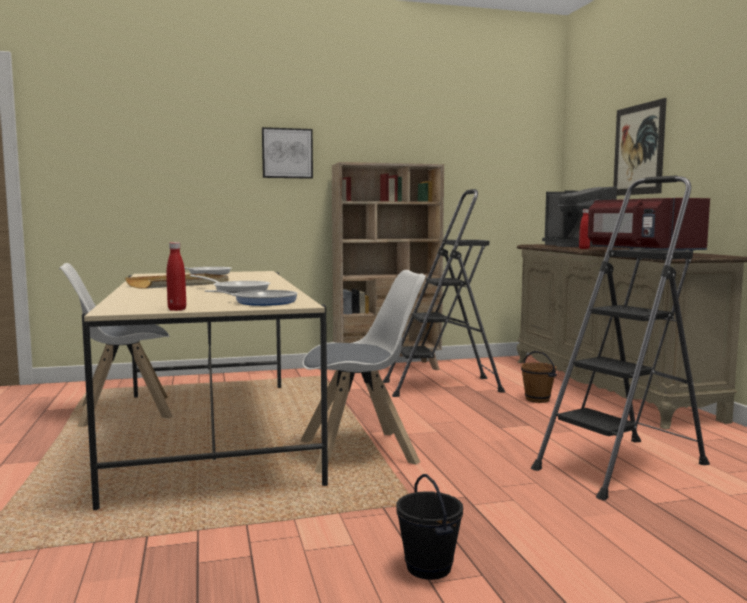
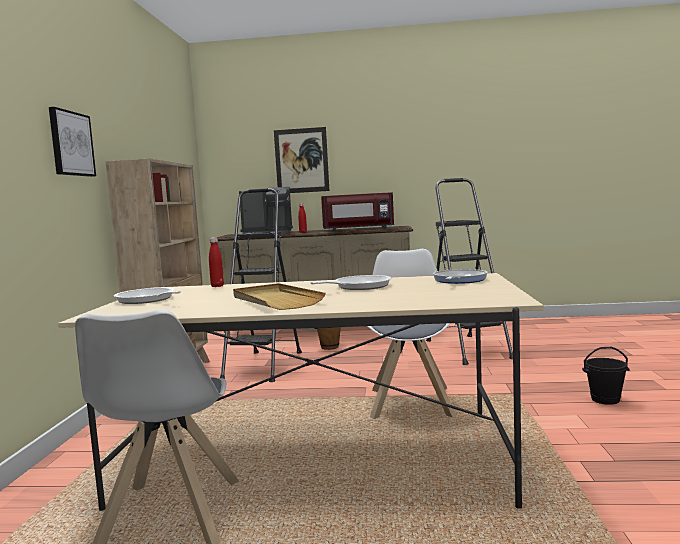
camera: 70 degrees left, 0 degrees up
red bottle [166,242,186,311] -> red bottle moved to [209,237,224,287]

